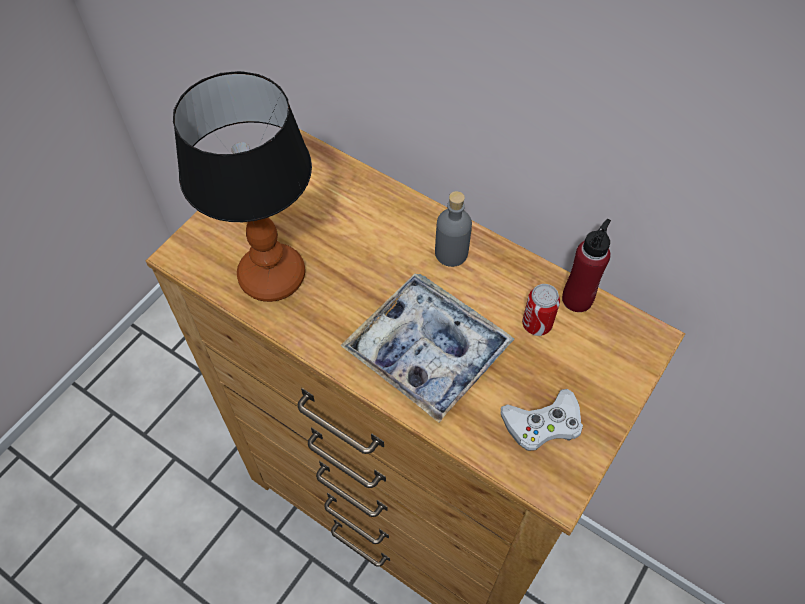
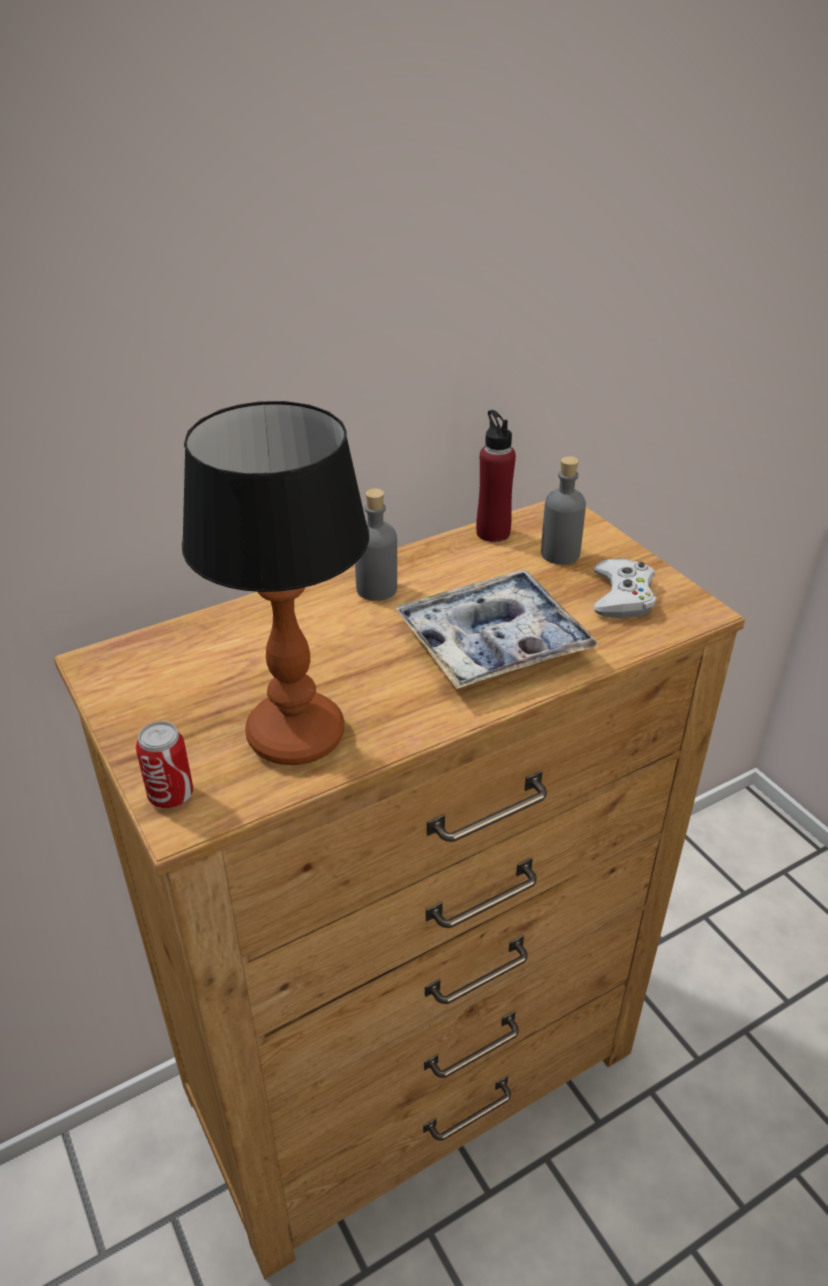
camera: 65 degrees left, 20 degrees down
can [522,284,560,336] -> can moved to [136,721,193,808]
none -> grey bottle [541,456,586,565]

